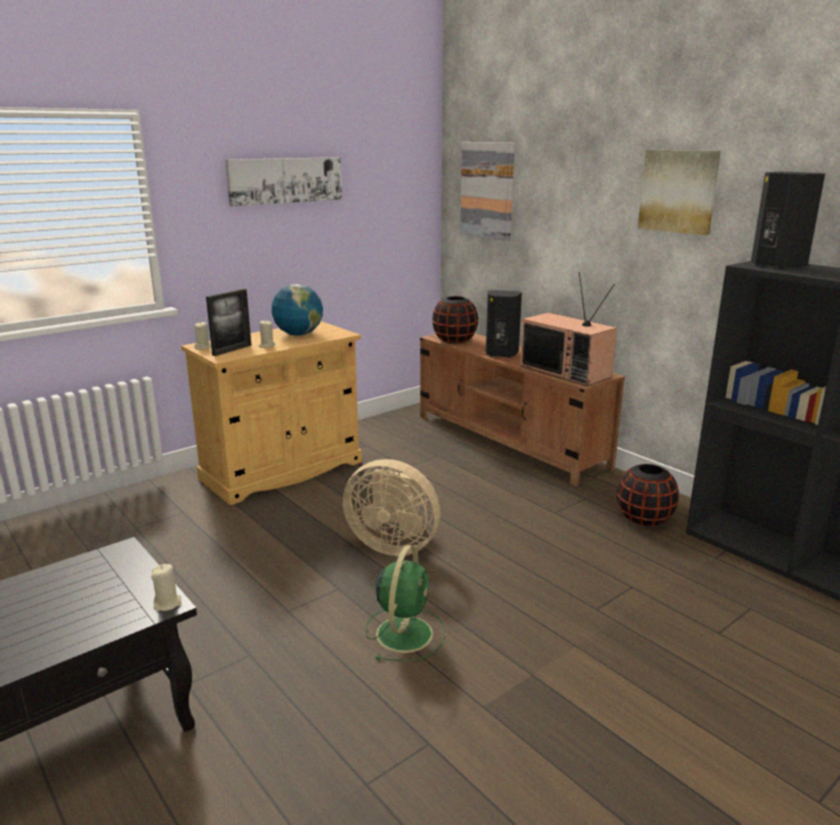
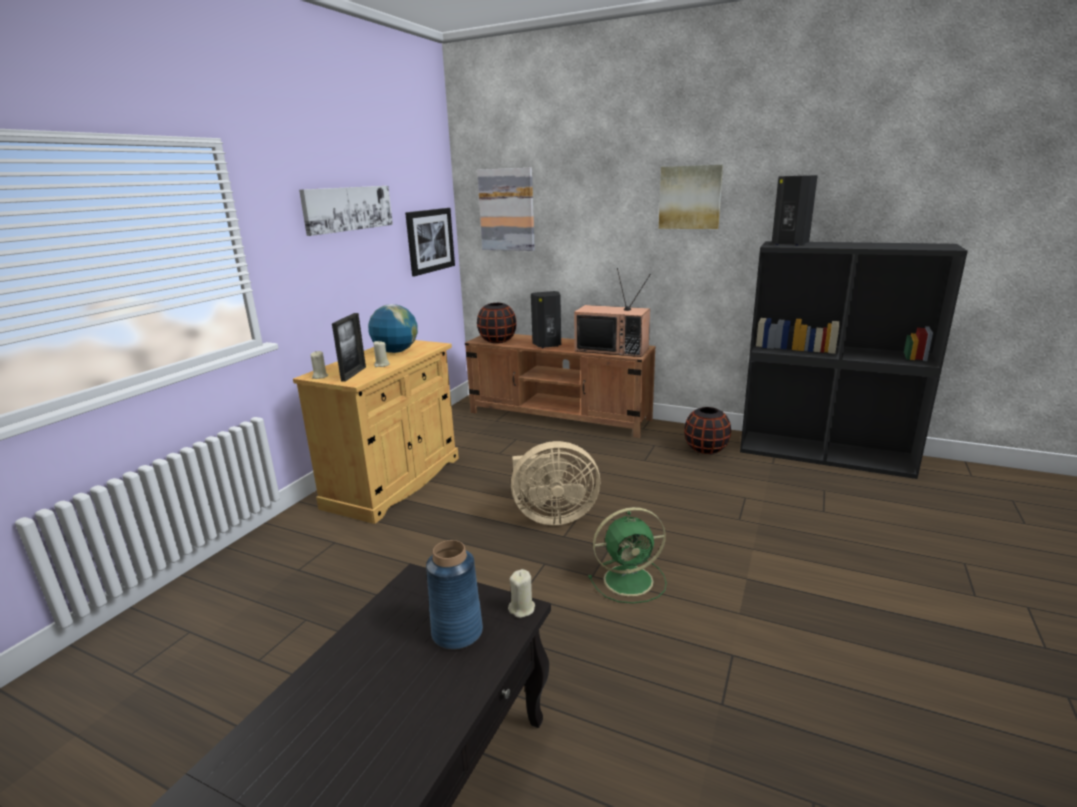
camera: 25 degrees left, 0 degrees up
green fan [365,545,446,661] -> green fan turned 90 degrees clockwise [588,507,667,603]
none -> picture [405,208,455,276]
none -> blue vase [426,540,483,650]

